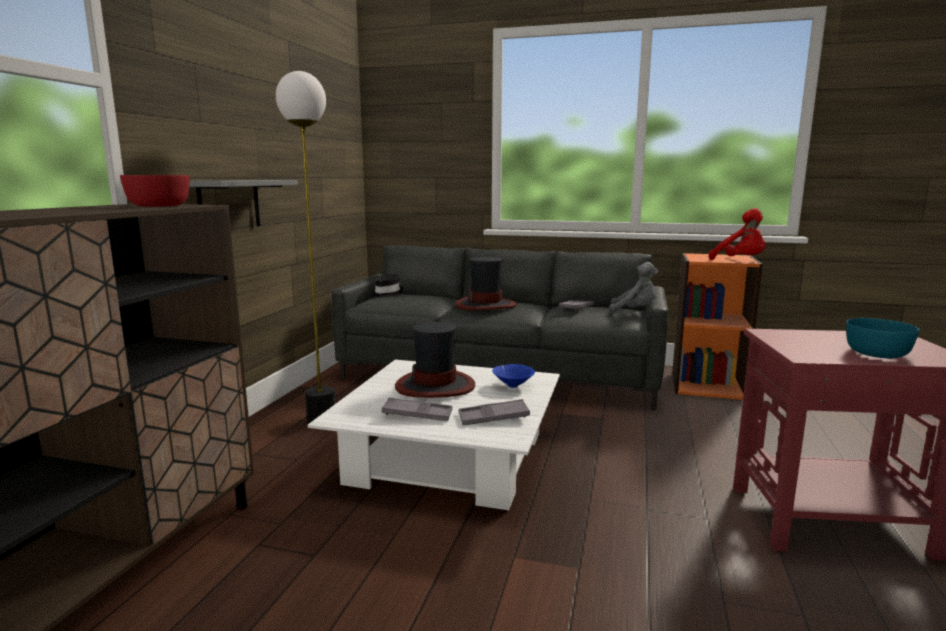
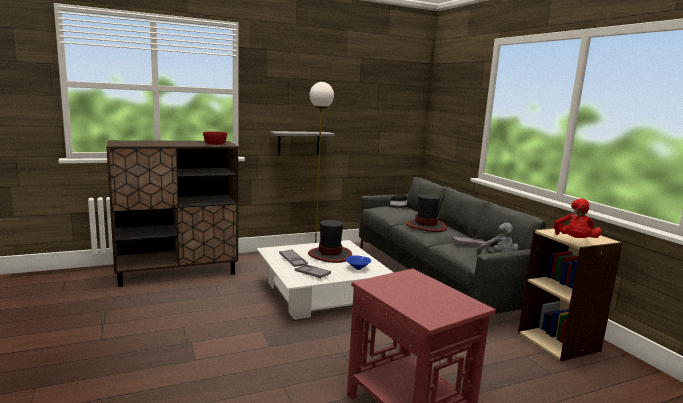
camera: 50 degrees right, 0 degrees up
orange bookcase [672,253,763,400] -> beige bookcase [518,228,623,361]
turquoise bowl [846,318,920,358] -> none

